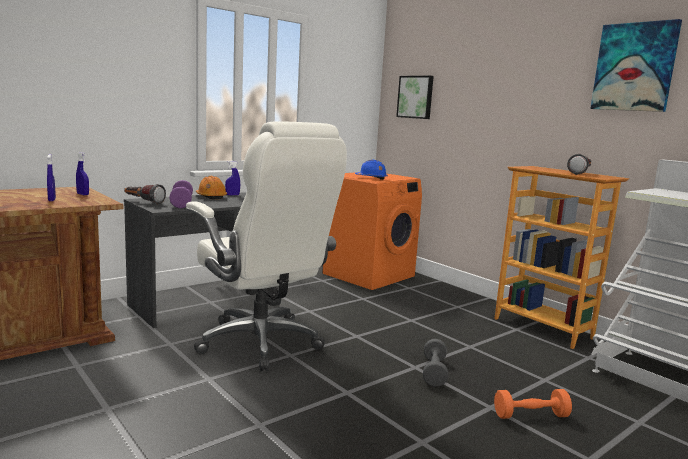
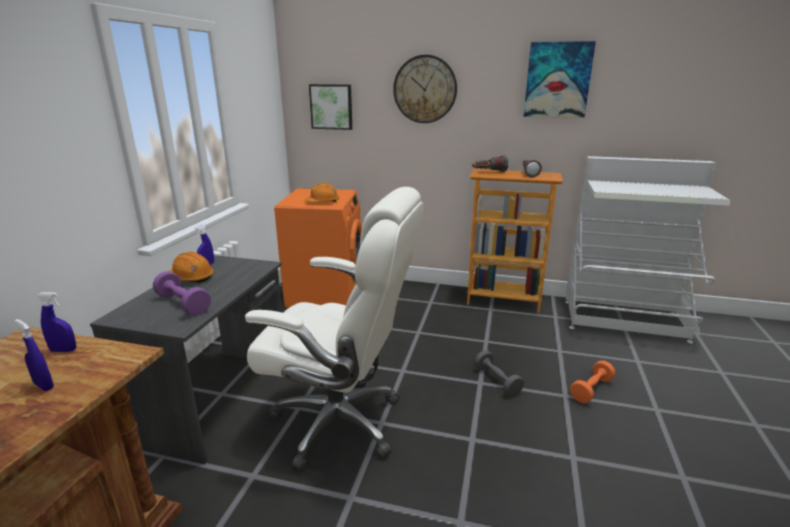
camera: 35 degrees left, 10 degrees up
flashlight [124,184,166,205] -> flashlight moved to [472,155,508,172]
blue hard hat [355,160,388,180] -> orange hard hat [305,183,339,202]
none -> wall clock [393,55,457,123]

